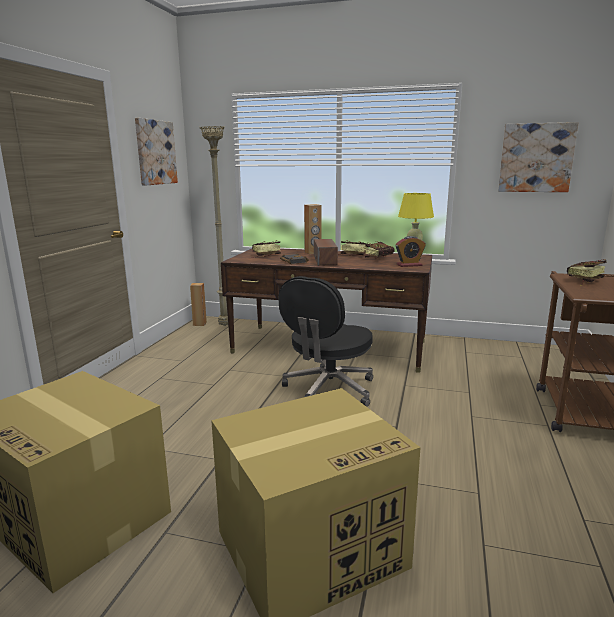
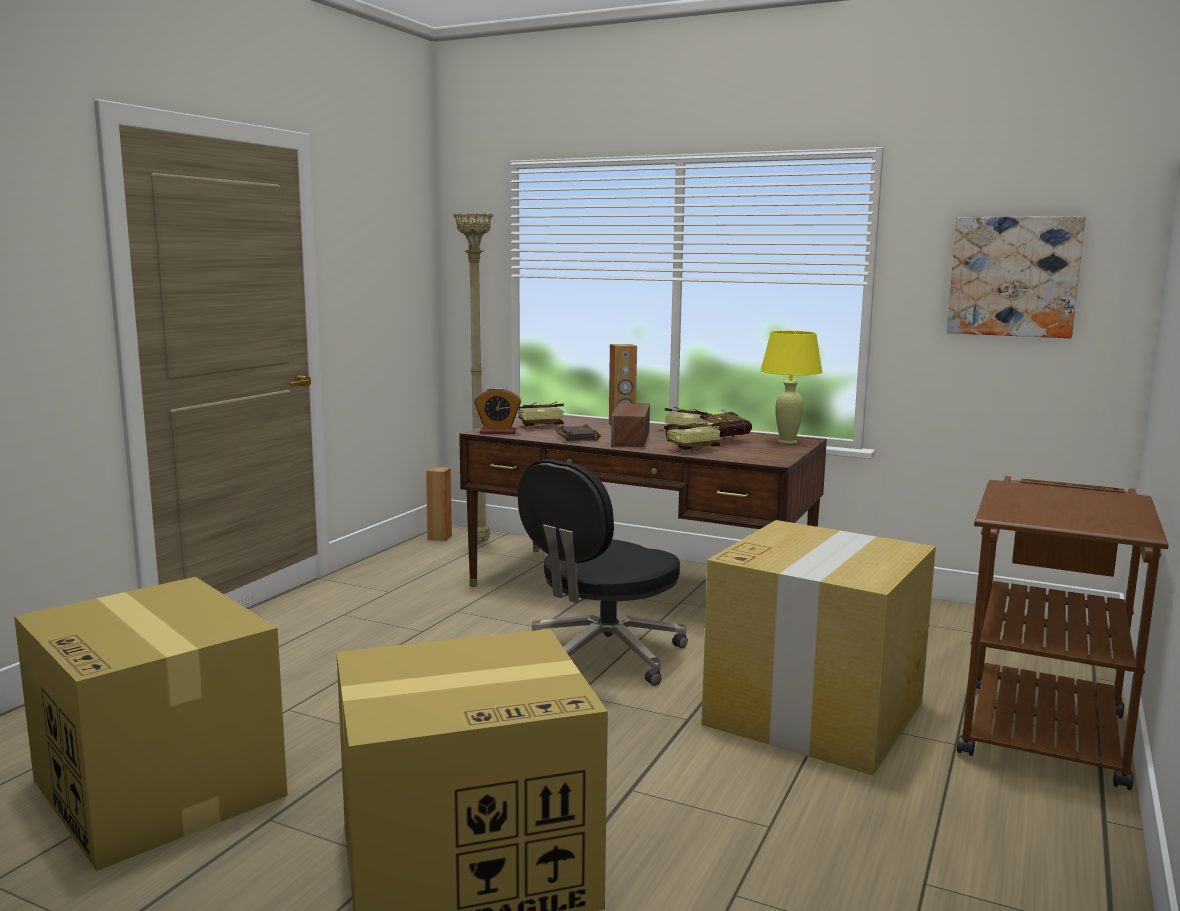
camera: 10 degrees right, 5 degrees down
picture [135,118,178,186] -> none
alarm clock [396,236,426,267] -> alarm clock moved to [474,387,521,434]
book [567,260,607,286] -> book moved to [666,421,721,454]
none -> cardboard box [701,520,936,775]

